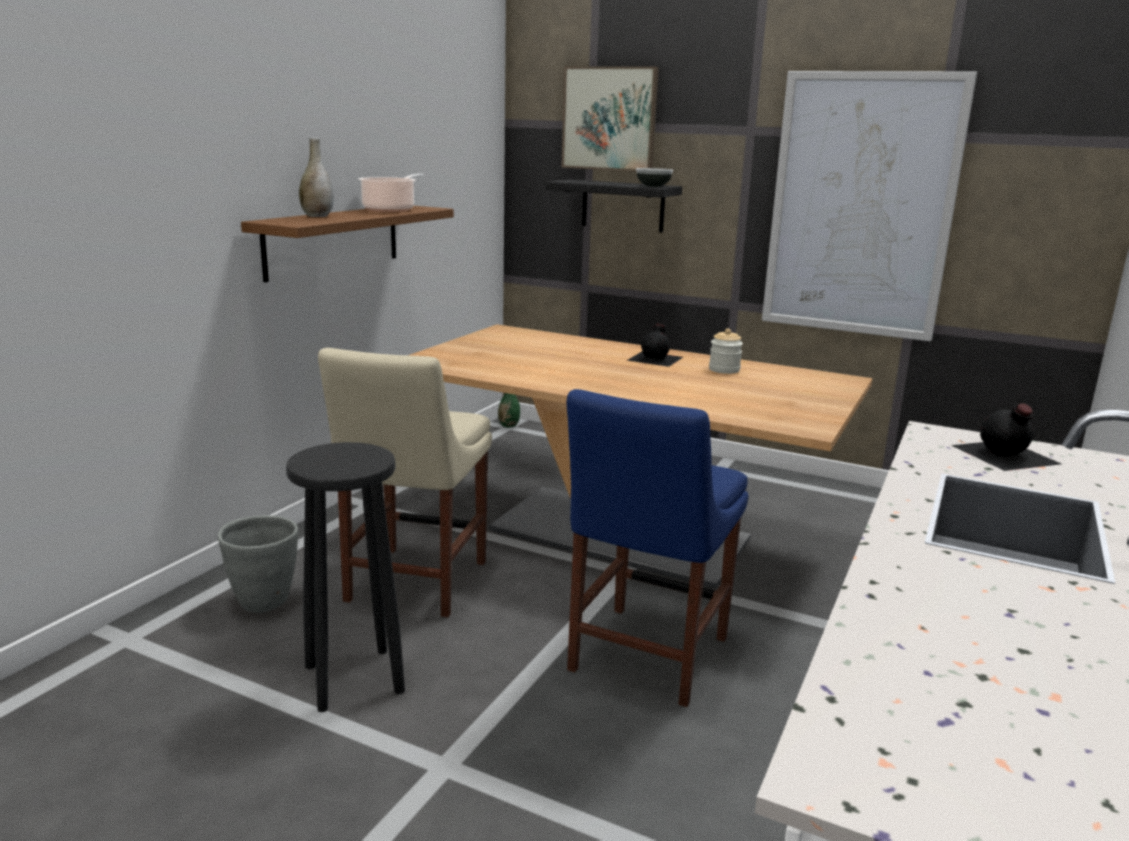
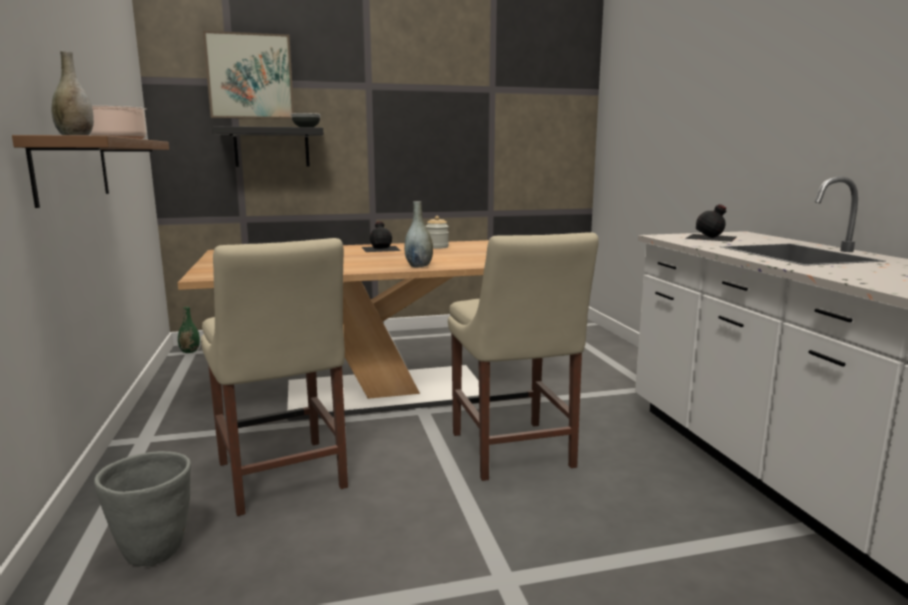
camera: 40 degrees left, 5 degrees down
black stool [286,442,405,712] -> none
blue chair [567,389,748,707] -> beige chair [448,232,599,481]
picture [762,71,977,341] -> none
none -> grey vase [404,201,433,268]

